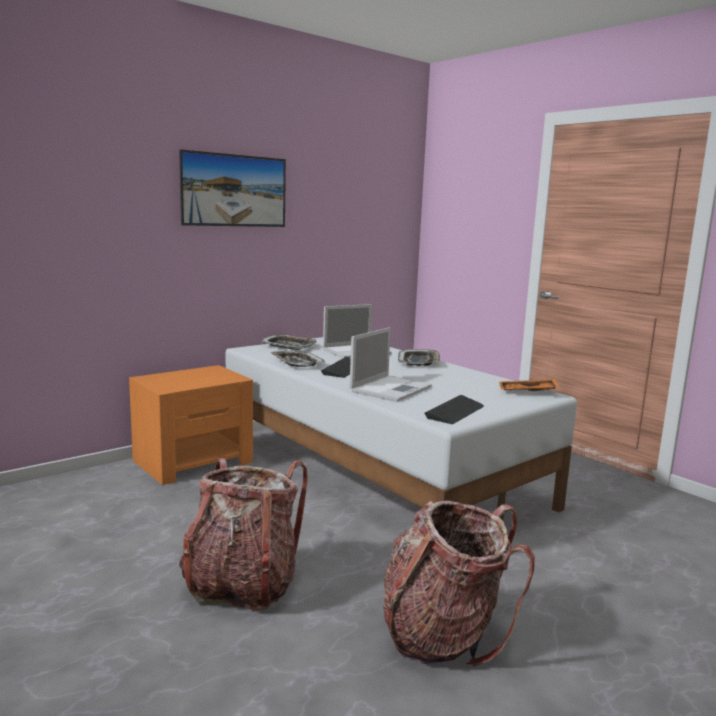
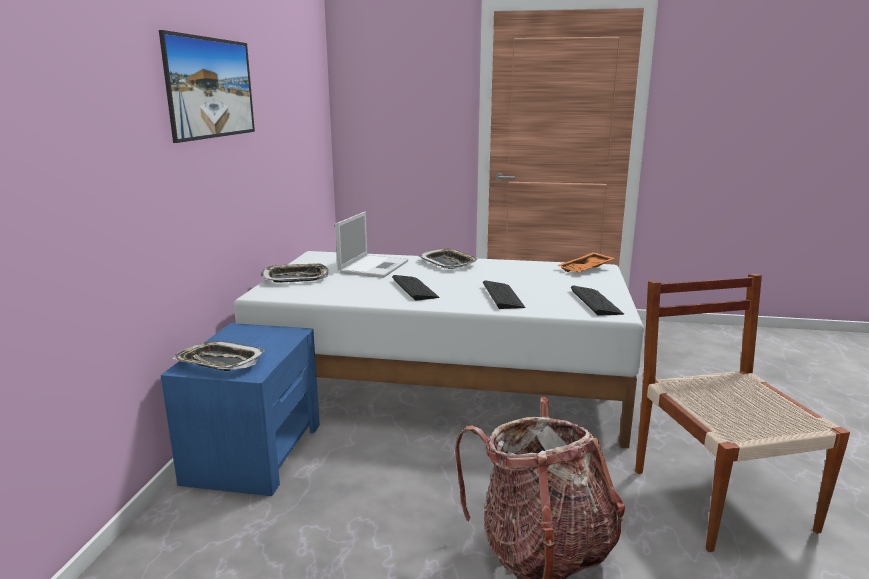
camera: 40 degrees left, 5 degrees up
orange nightstand [129,365,253,485] -> blue nightstand [161,323,320,496]
tray [270,351,325,367] -> tray moved to [173,341,265,371]
laptop [350,327,432,402] -> keyboard [482,280,525,309]
backpack [383,501,535,666] -> chair [635,274,850,552]

